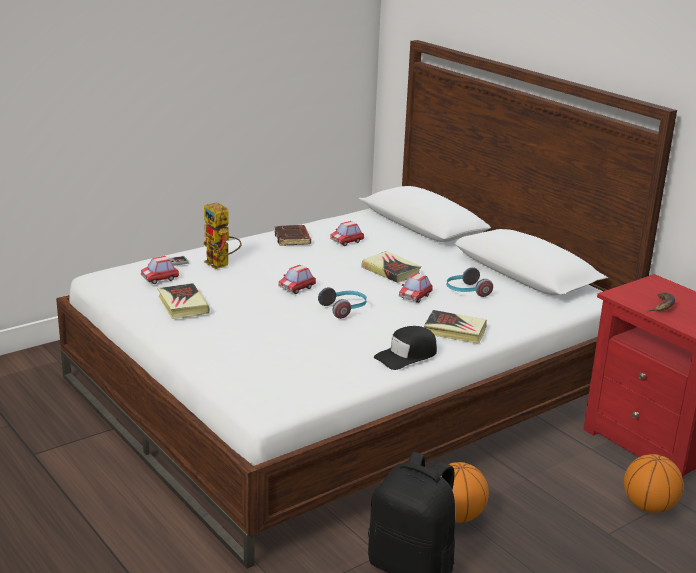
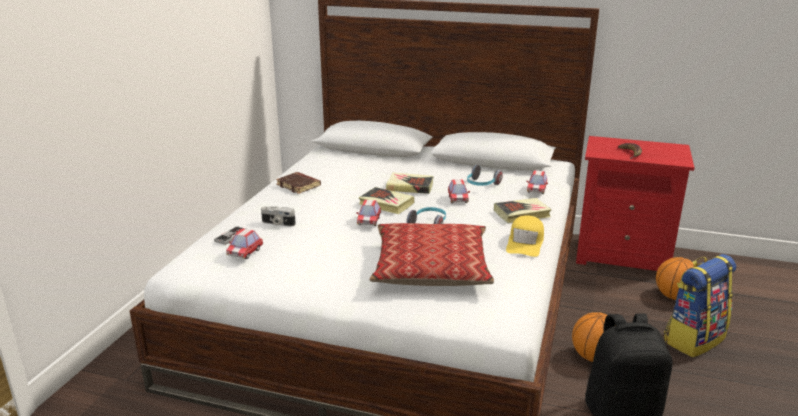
camera: 35 degrees left, 0 degrees up
book [157,283,210,319] -> book moved to [359,187,415,214]
toy robot [203,203,242,269] -> camera [261,206,296,227]
toy car [330,221,364,246] -> toy car moved to [526,170,548,194]
black cap [374,326,437,370] -> yellow cap [506,215,544,257]
none -> pillow [369,223,494,286]
none -> backpack [664,254,736,357]

